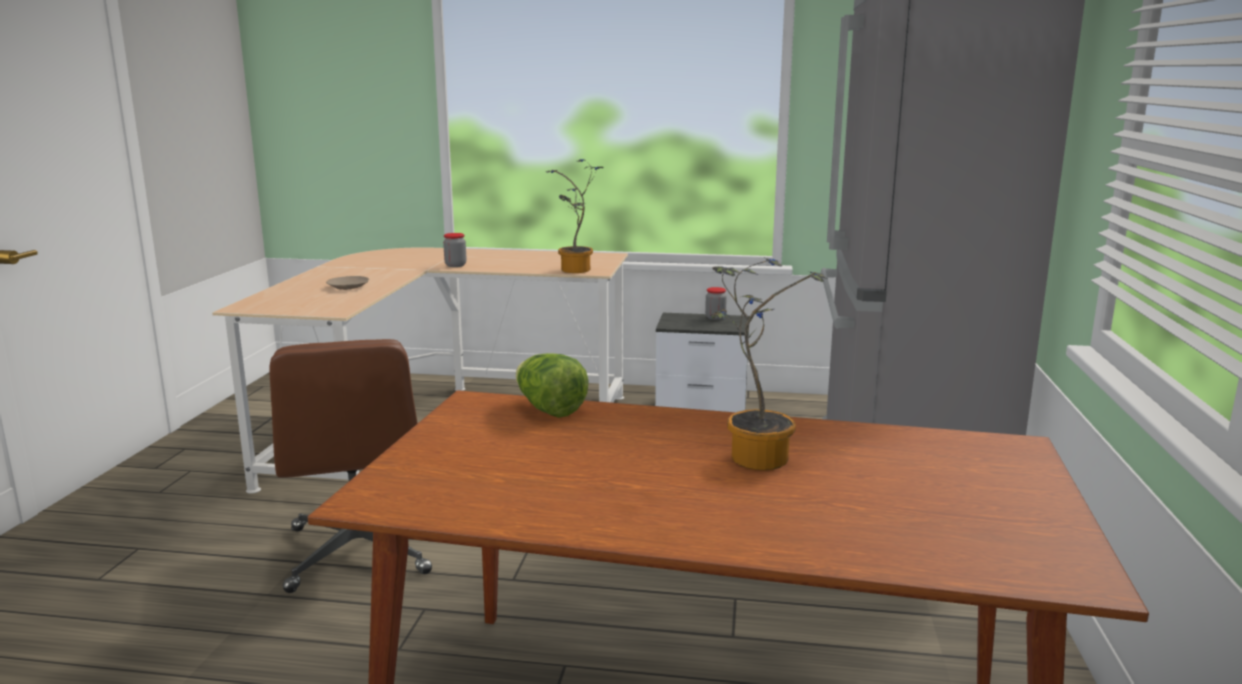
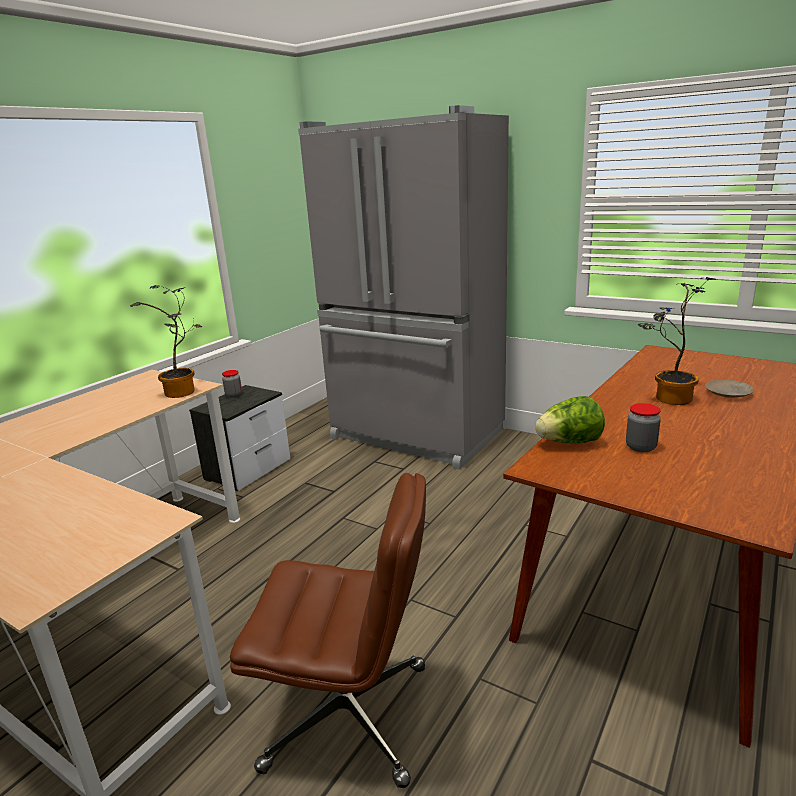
camera: 65 degrees left, 5 degrees up
beige plate [326,276,369,290] -> beige plate moved to [705,380,754,398]
jar [443,233,466,267] -> jar moved to [626,403,661,453]

